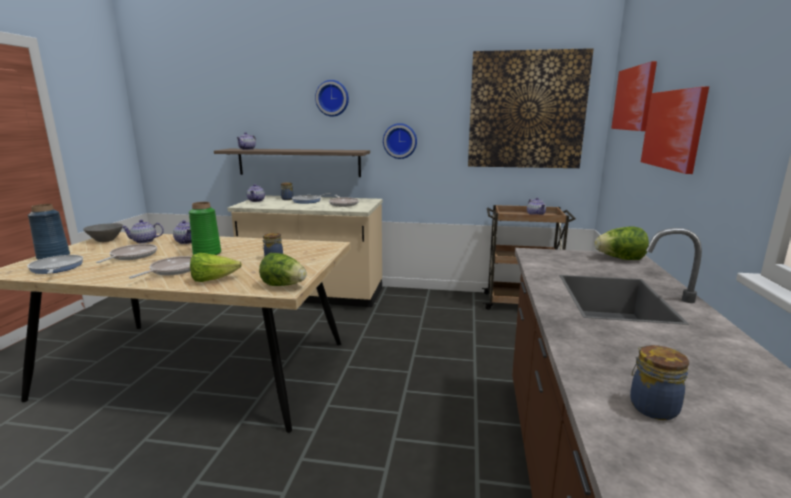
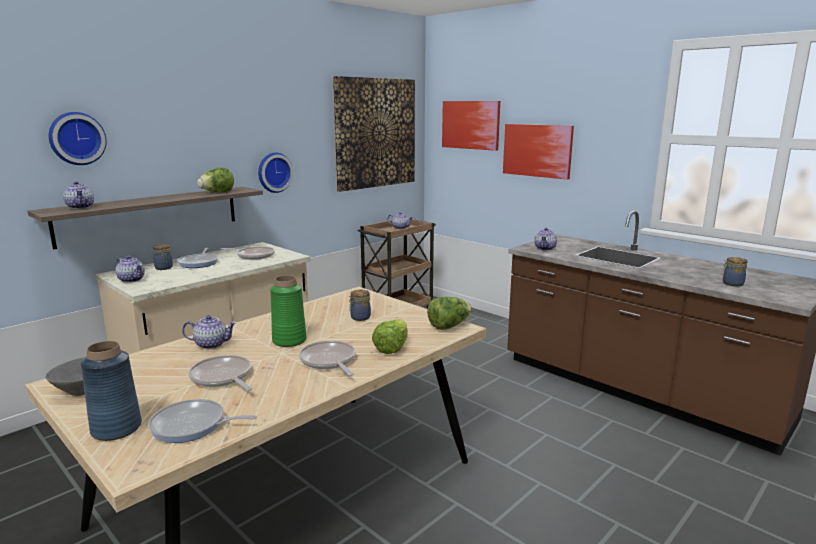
camera: 55 degrees left, 0 degrees up
teapot [122,220,164,243] -> teapot moved to [534,228,557,250]
wall clock [315,80,349,117] -> wall clock moved to [49,112,107,165]
lettuce [594,226,649,260] -> lettuce moved to [197,168,234,192]

